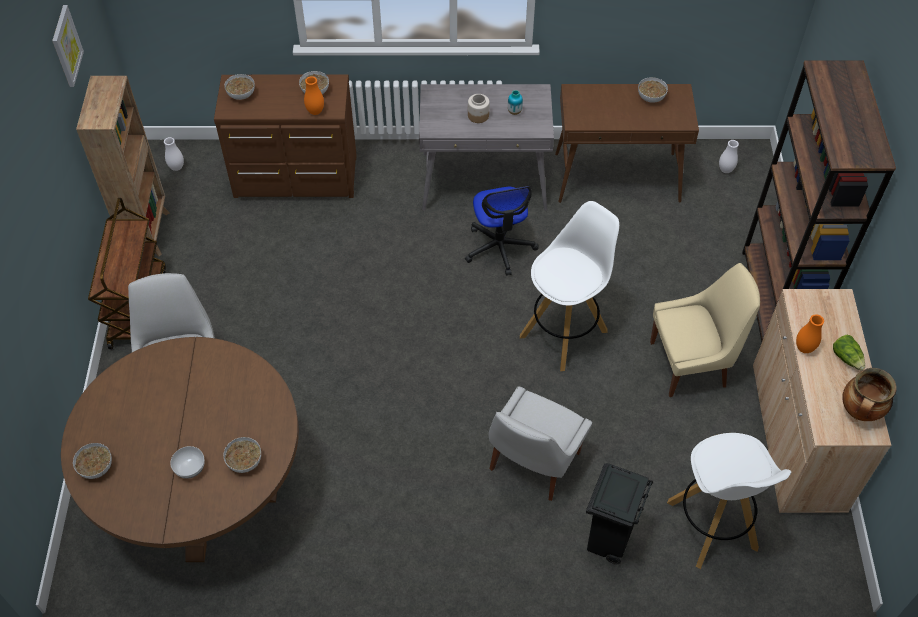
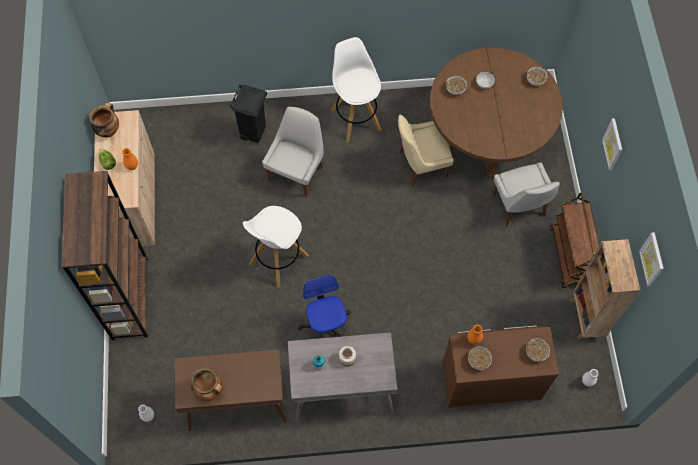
camera: 175 degrees right, 10 degrees up
bowl [638,77,668,103] -> cooking pot [191,368,223,401]
beige chair [650,263,760,397] -> beige chair moved to [398,114,454,186]
white stool [667,433,792,569] -> white stool moved to [331,37,381,143]
none -> picture [602,118,622,170]

